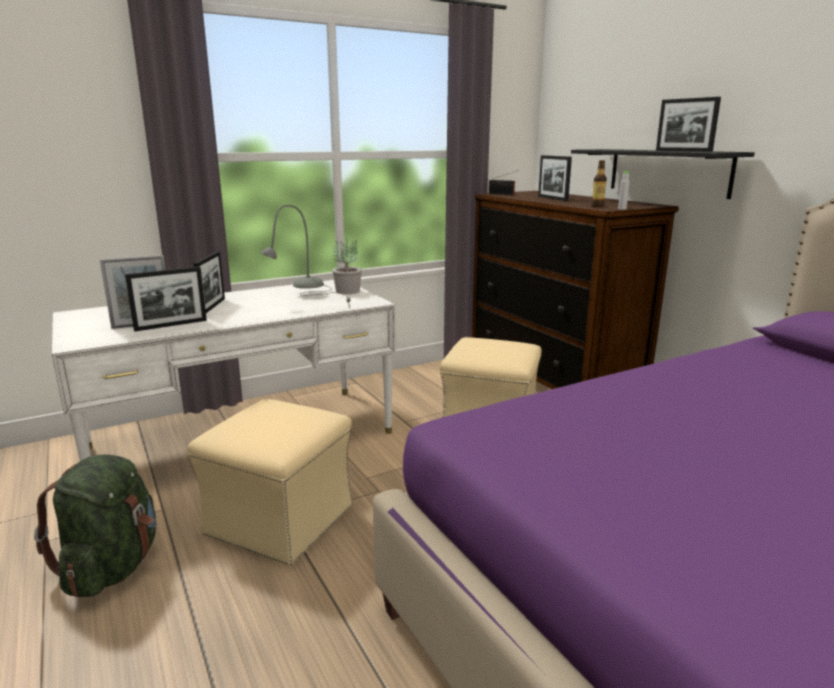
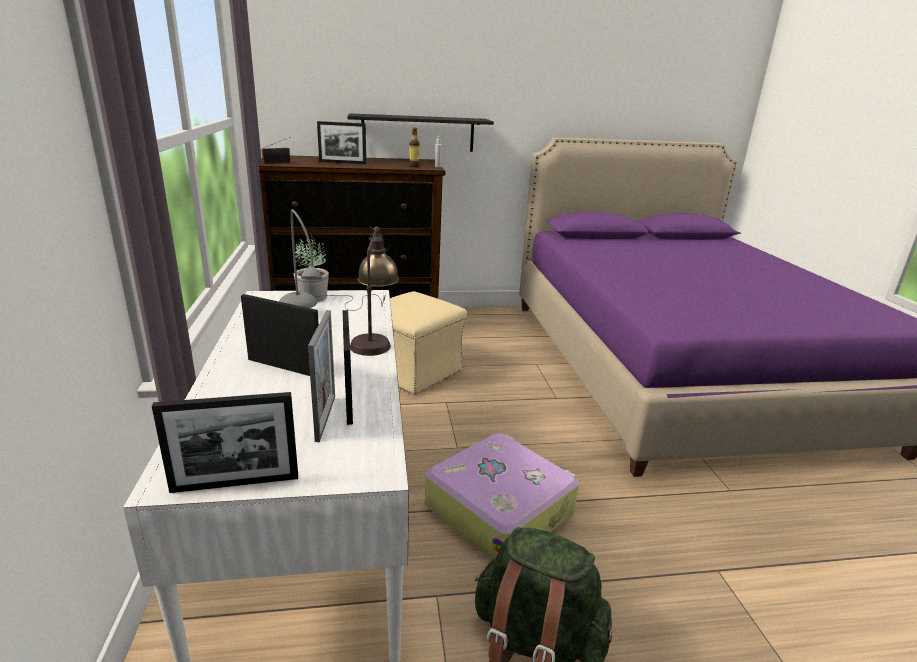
camera: 70 degrees left, 5 degrees up
beige ottoman [188,399,353,565] -> suitcase [425,433,579,560]
picture frame [656,97,721,152] -> picture frame moved to [152,392,298,493]
none -> table lamp [350,226,399,356]

